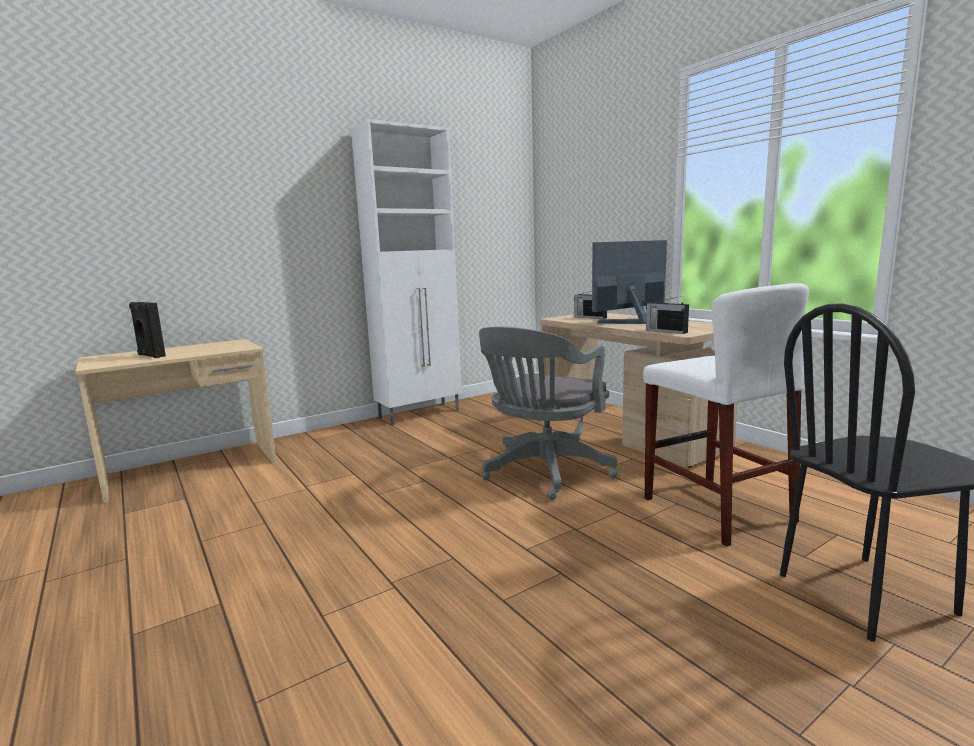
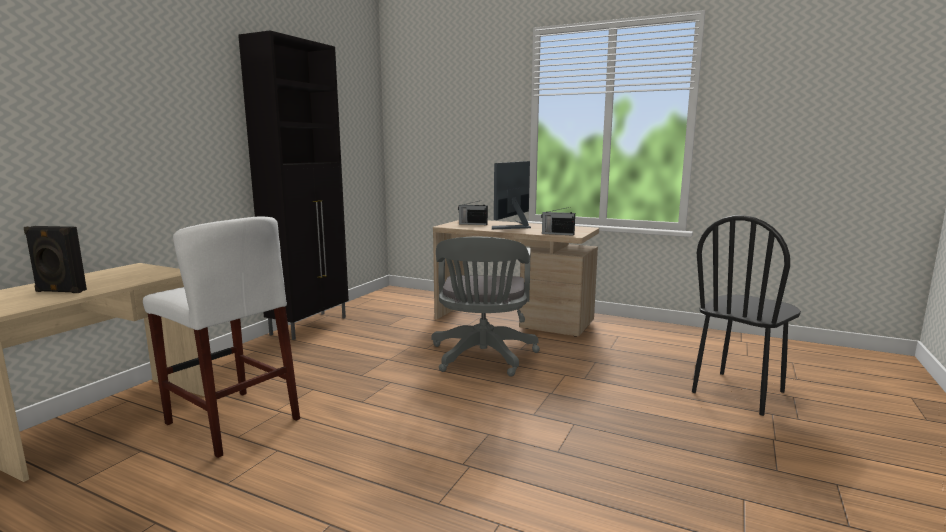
camera: 30 degrees left, 0 degrees up
white cabinet [351,119,462,425] -> black cabinet [238,31,349,340]
white stool [643,283,809,547] -> white stool moved to [143,216,300,458]

